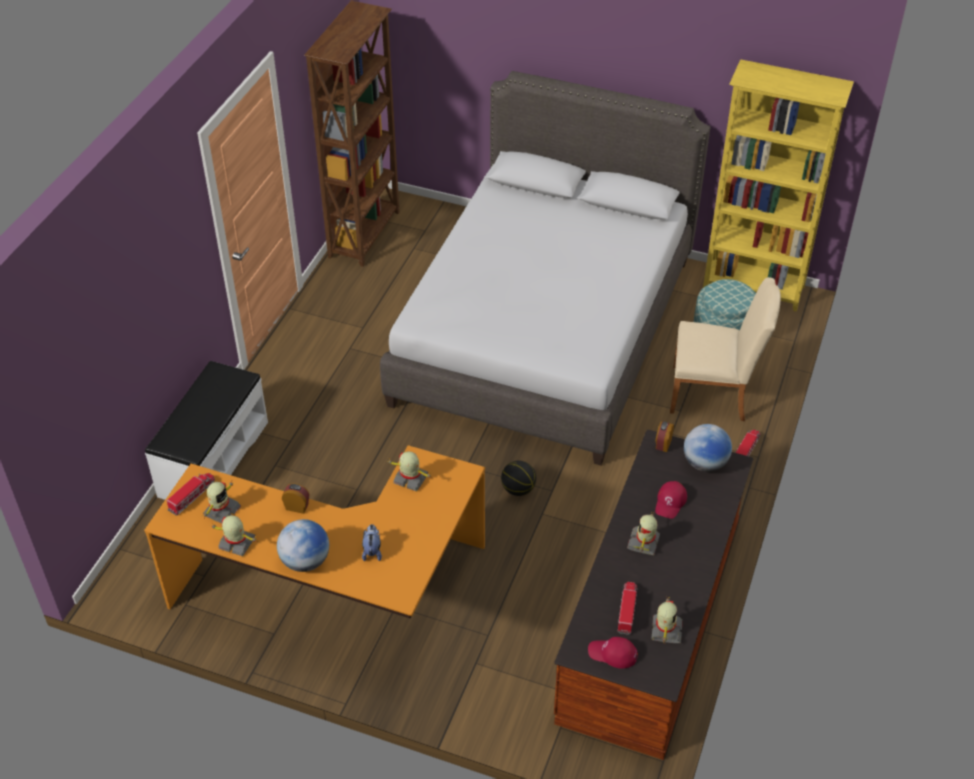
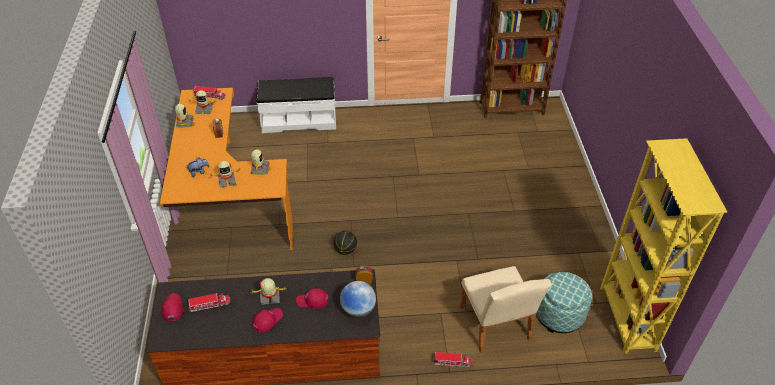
camera: 65 degrees right, 0 degrees up
globe [277,519,329,572] -> none
grey bed [380,71,711,465] -> none
toy robot [651,597,682,643] -> toy robot moved to [210,161,242,188]
none -> red cap [252,308,283,333]

